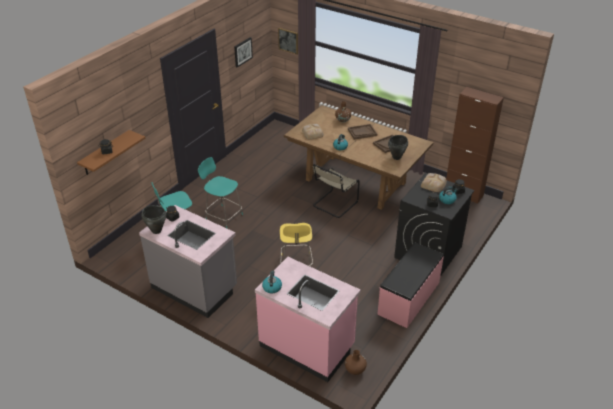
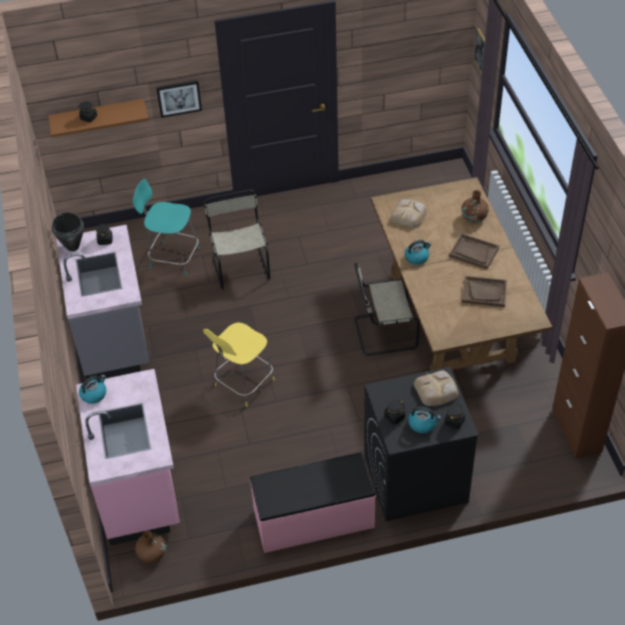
camera: 45 degrees right, 10 degrees up
turquoise stool [198,157,243,228] -> beige chair [204,190,270,289]
picture [234,37,253,68] -> picture moved to [156,80,202,118]
black cooking pot [388,135,408,160] -> none

